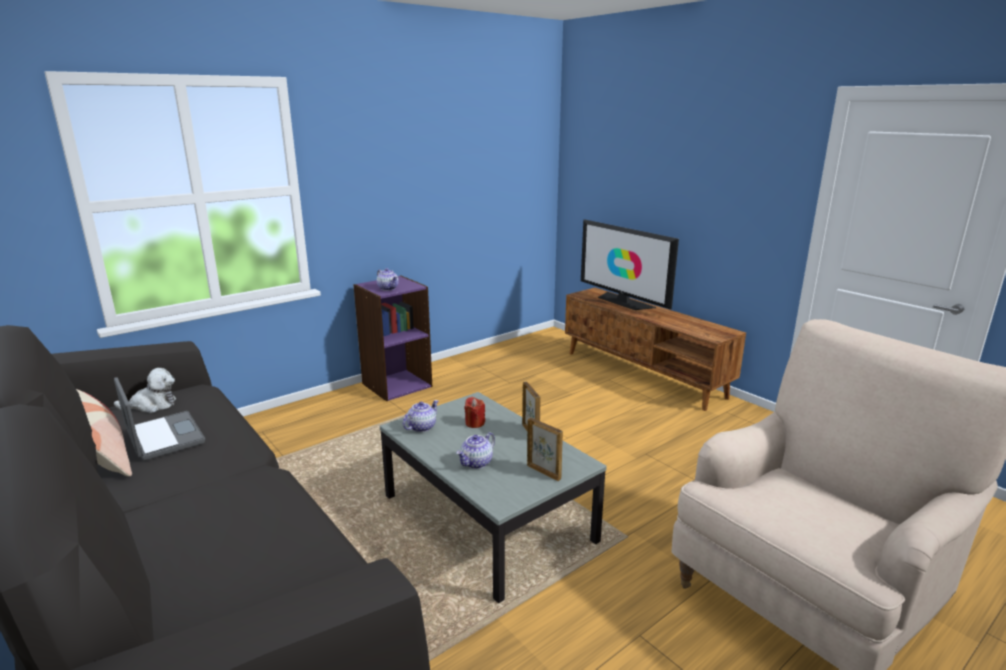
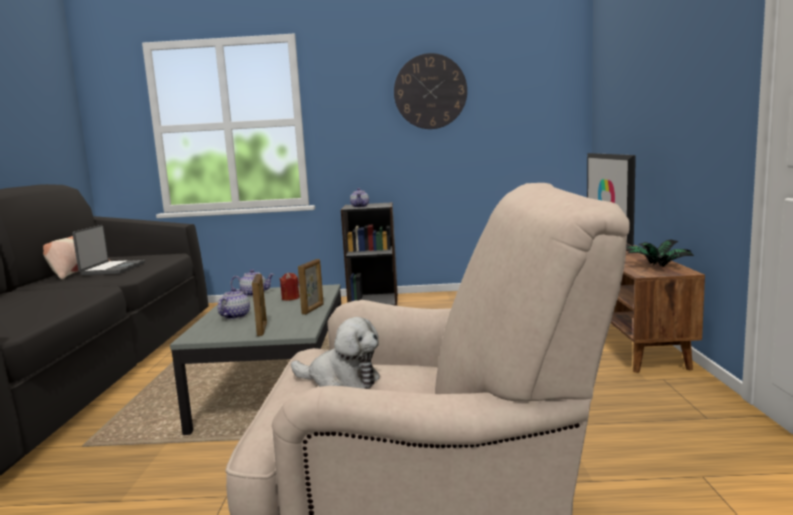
camera: 40 degrees right, 10 degrees down
plush toy [114,368,176,413] -> plush toy moved to [291,317,380,389]
purple bookcase [353,276,432,401] -> black bookcase [341,202,398,306]
teapot [456,432,495,469] -> teapot turned 120 degrees clockwise [218,288,250,319]
none -> wall clock [394,53,467,129]
none -> potted plant [626,240,694,267]

